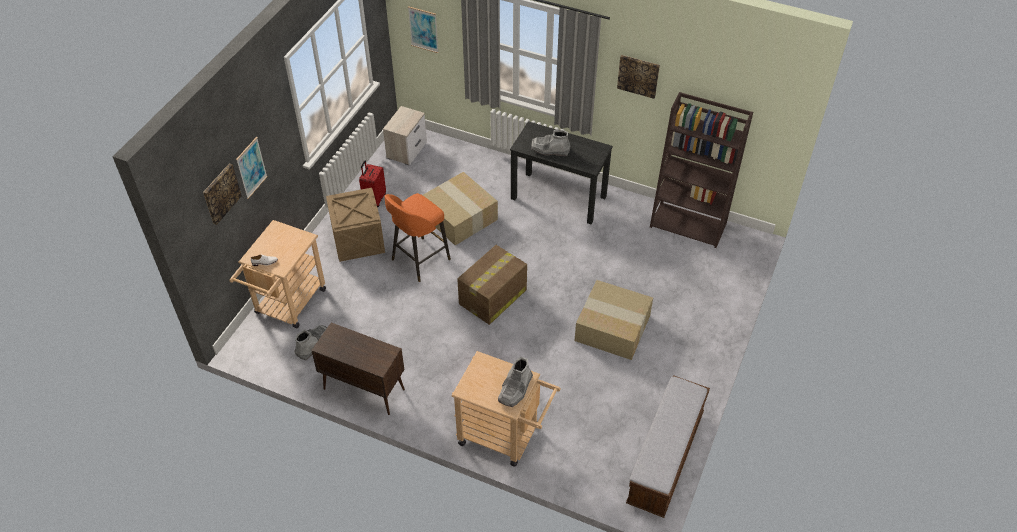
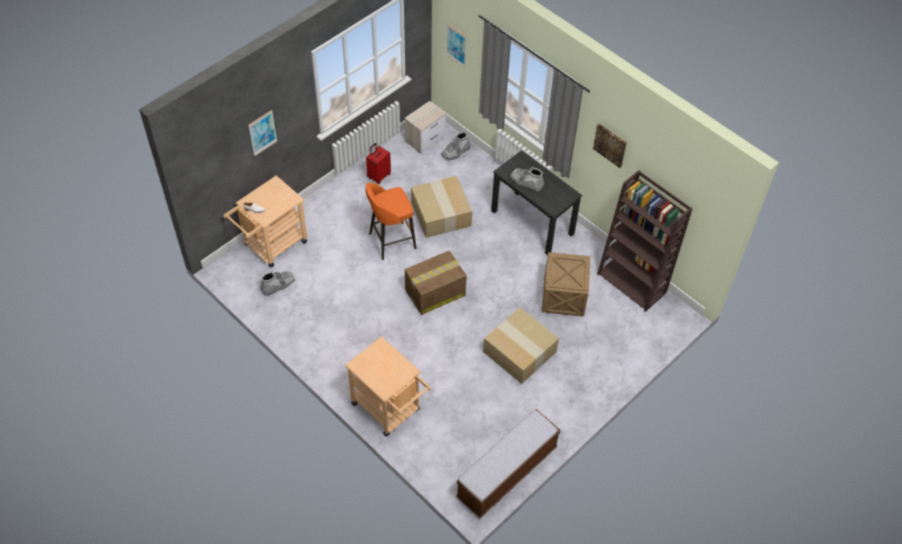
camera: 20 degrees right, 5 degrees up
picture [203,163,242,225] -> none
brown cabinet [311,323,405,415] -> none
crate [326,188,385,262] -> crate moved to [542,252,590,317]
grey boot [498,356,533,407] -> grey boot moved to [441,131,470,160]

